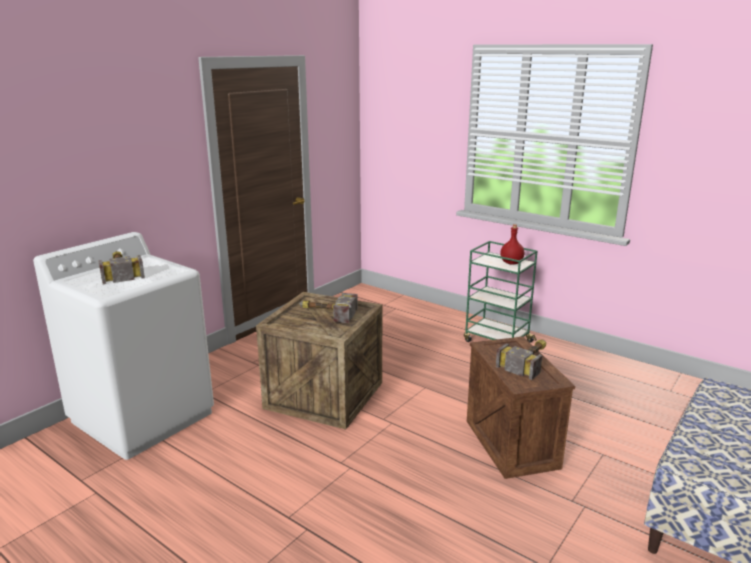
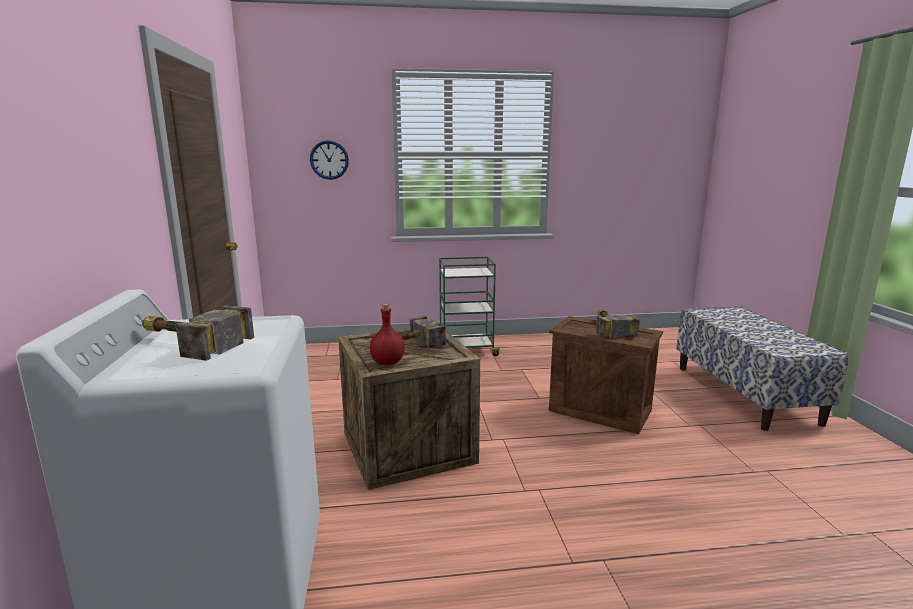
camera: 45 degrees left, 5 degrees down
red bottle [500,224,524,265] -> red bottle moved to [370,304,405,365]
none -> wall clock [310,140,349,180]

